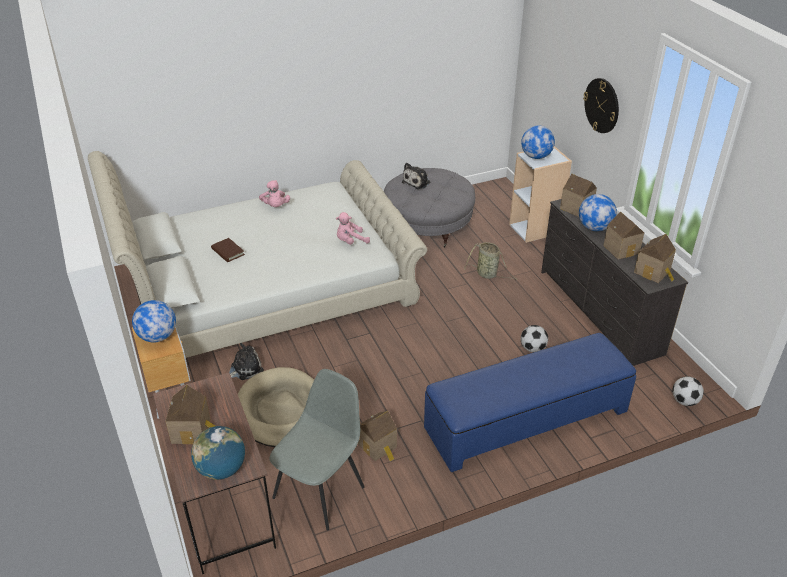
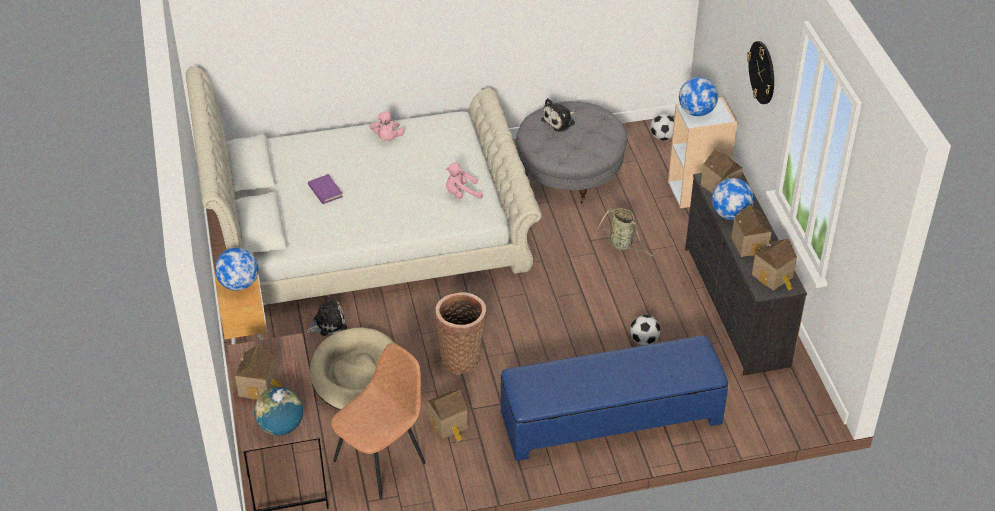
camera: 10 degrees right, 5 degrees up
brown book [211,238,245,262] -> purple book [308,174,343,204]
grey chair [270,369,365,530] -> brown chair [330,343,426,499]
football [672,376,704,406] -> football moved to [650,114,674,140]
none -> basket [435,292,487,375]

